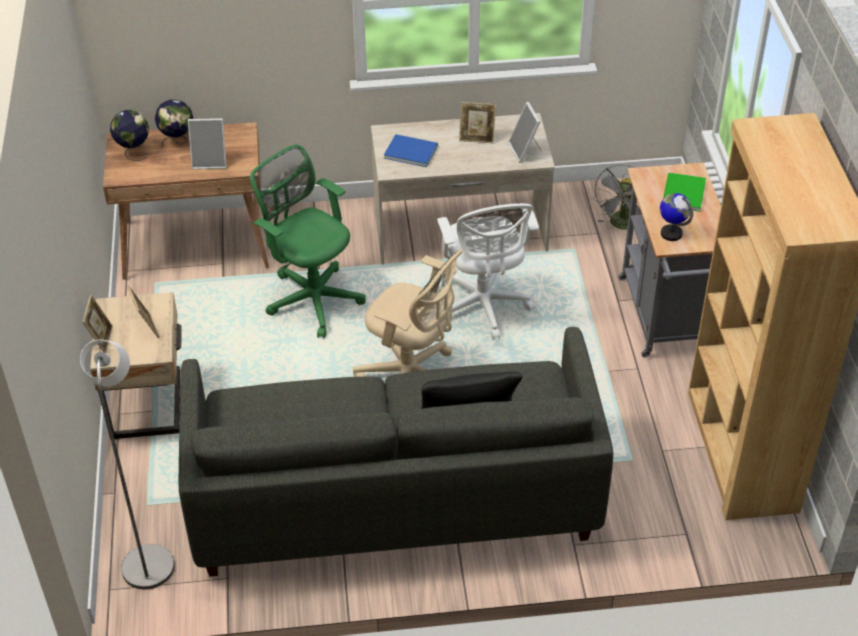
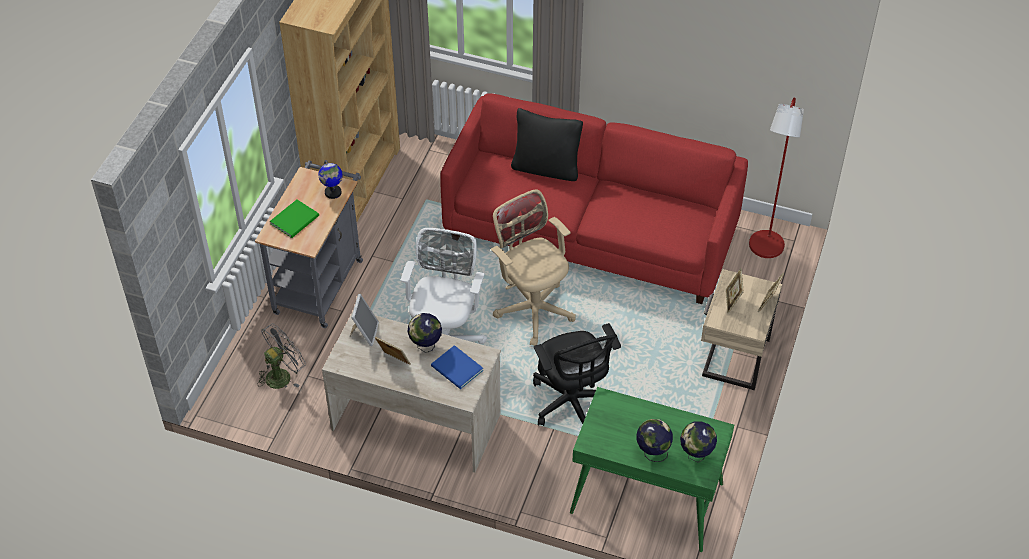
camera: 155 degrees left, 5 degrees up
grey floor lamp [80,339,174,590] -> red floor lamp [749,98,804,258]
brown desk [103,122,269,280] -> green desk [570,387,734,552]
grey sofa [179,327,613,577] -> red sofa [440,94,748,304]
picture frame [188,118,227,169] -> none
green office chair [250,145,366,338] -> black office chair [533,323,621,426]
none -> globe [407,313,442,353]

